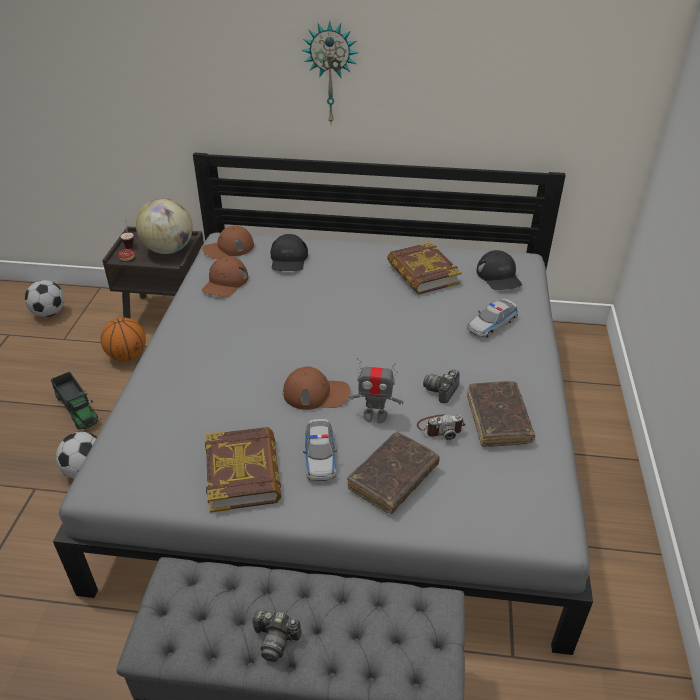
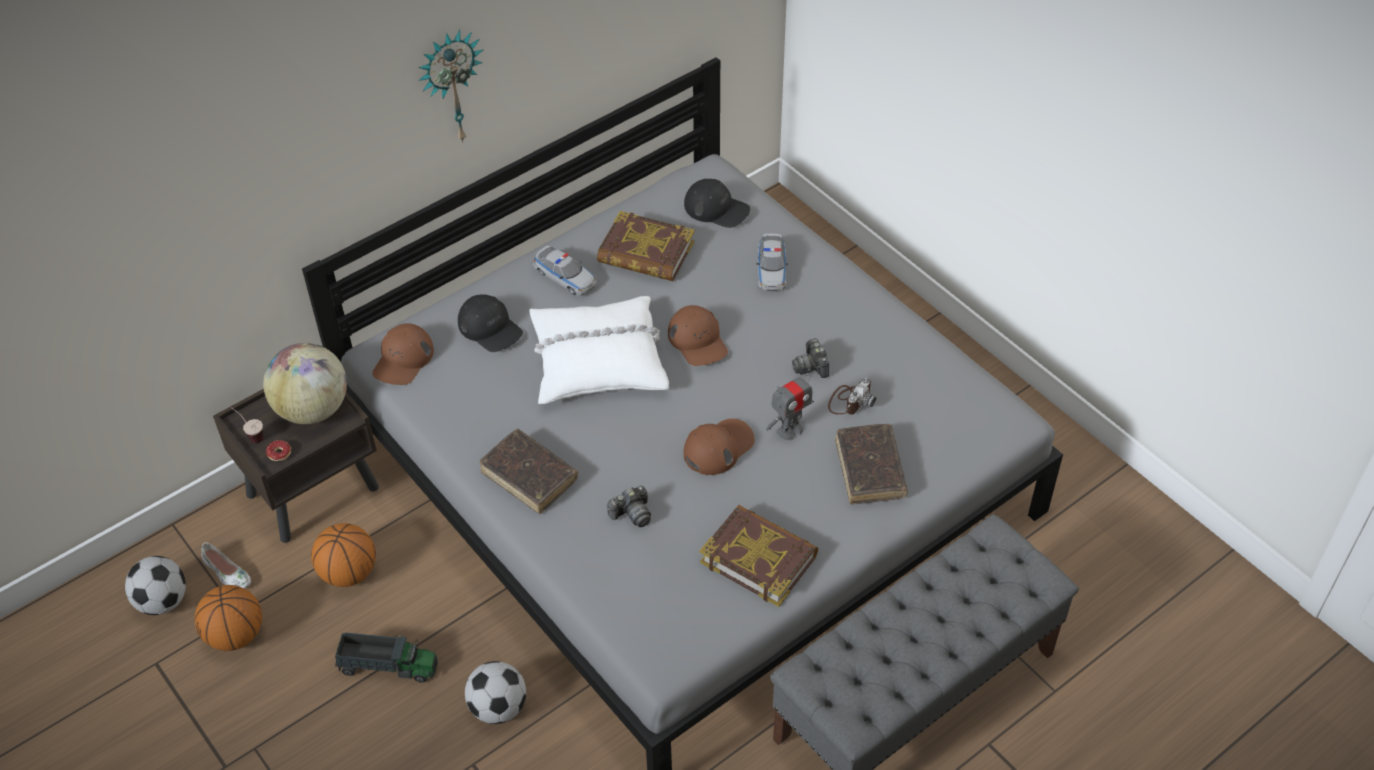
camera: 45 degrees left, 10 degrees up
brown cap [202,256,248,297] -> brown cap moved to [668,305,728,366]
camera [251,610,302,662] -> camera moved to [607,486,651,527]
toy car [303,419,337,481] -> toy car moved to [532,246,597,296]
brown book [467,381,535,447] -> brown book moved to [480,429,578,514]
none -> basketball [195,585,262,651]
none -> white shoe [201,542,251,588]
none -> white pillow [529,296,669,404]

